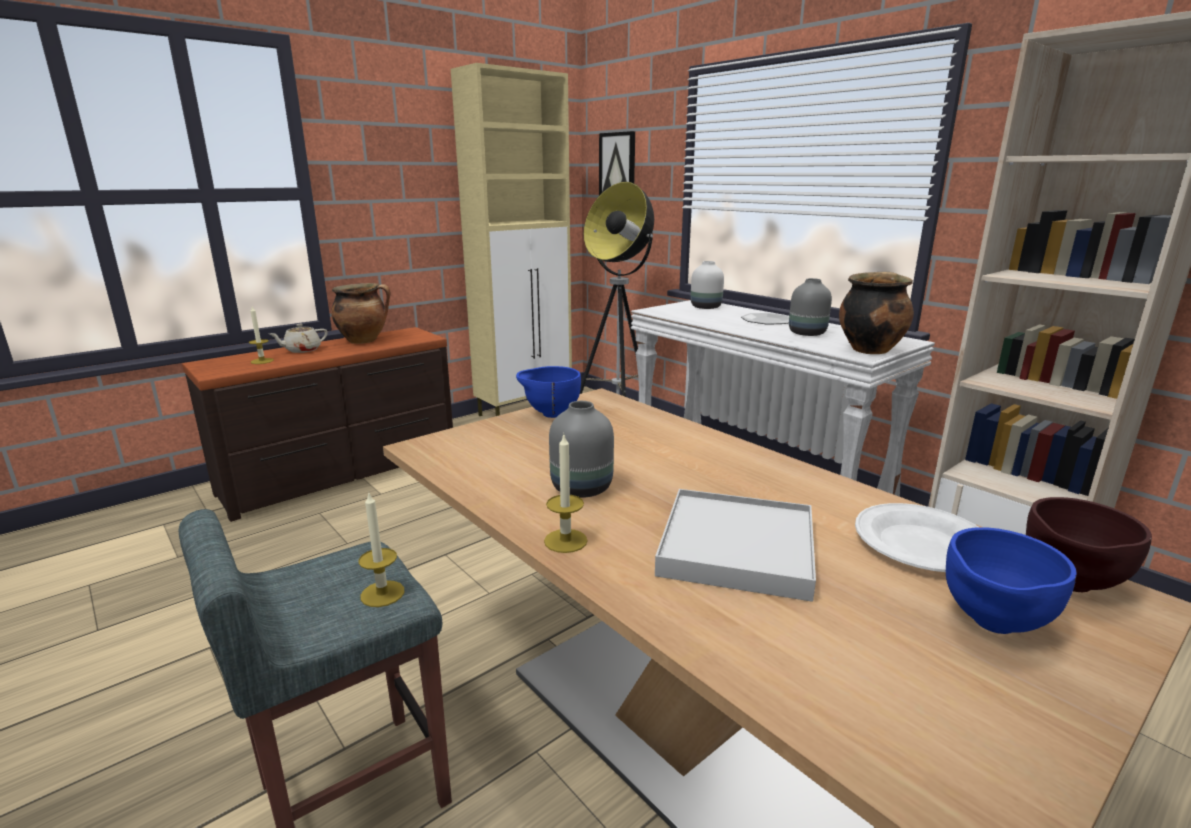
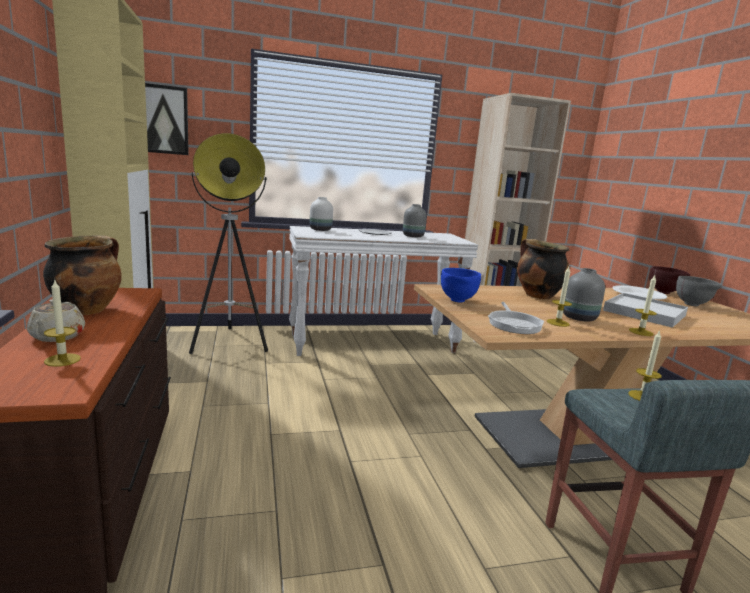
camera: 65 degrees left, 5 degrees down
cooking pot [839,272,914,354] -> cooking pot moved to [517,239,570,300]
blue bowl [946,527,1076,634] -> grey bowl [676,276,722,306]
none -> frying pan [488,302,544,334]
none -> candle [547,267,572,327]

